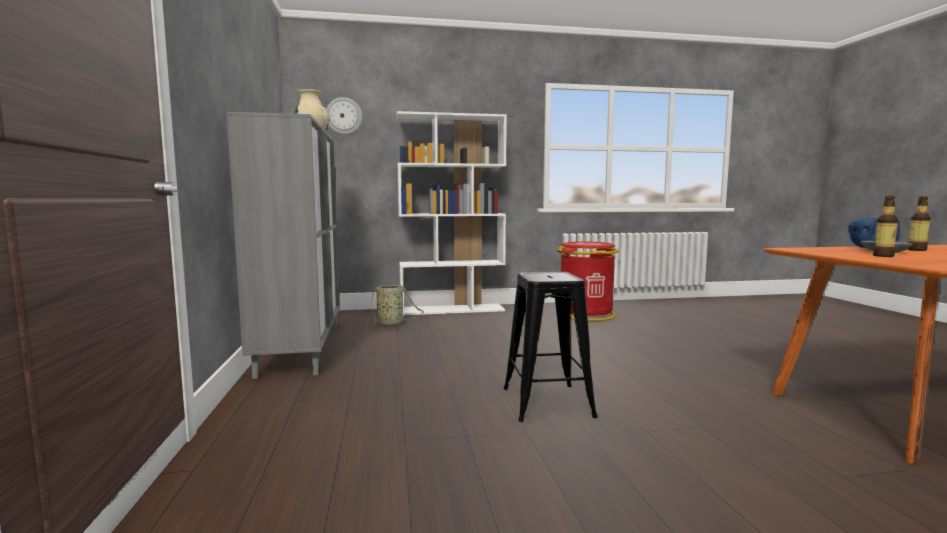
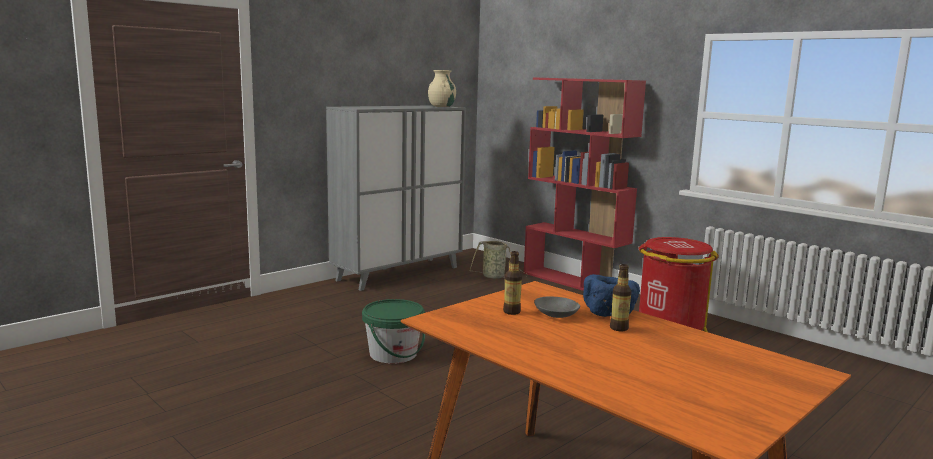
camera: 55 degrees right, 5 degrees up
wall clock [326,97,363,135] -> none
white bookcase [396,111,507,315] -> red bookcase [524,77,646,291]
black stool [503,272,597,422] -> green bucket [362,299,425,364]

